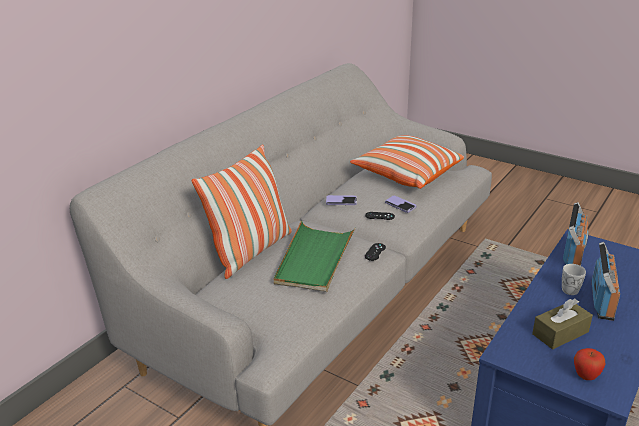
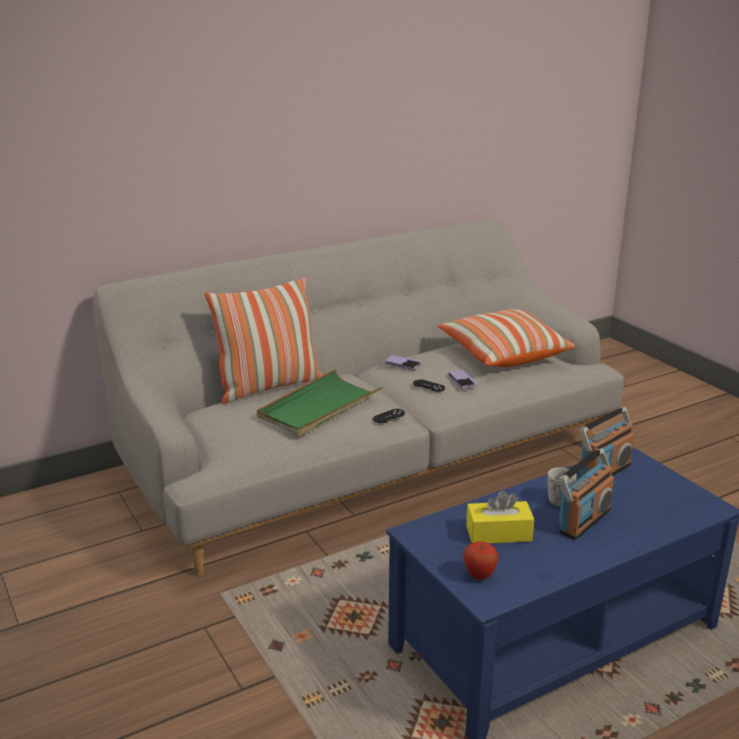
camera: 25 degrees right, 5 degrees down
brown tissue box [532,298,593,350] -> yellow tissue box [466,490,534,543]

